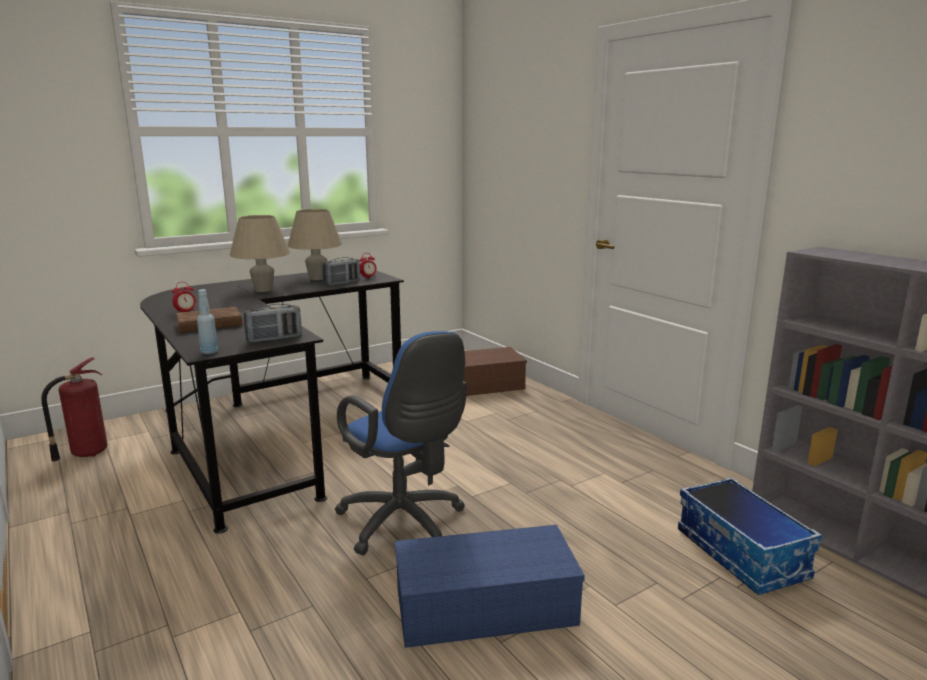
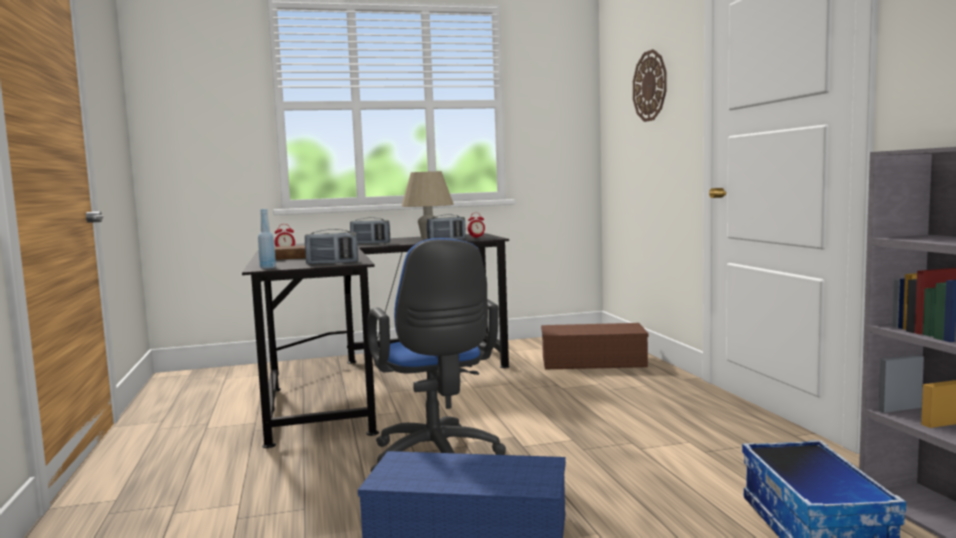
camera: 20 degrees right, 10 degrees down
fire extinguisher [41,357,107,461] -> none
beige table lamp [230,215,290,292] -> radio [350,217,390,243]
none -> wall clock [633,49,666,122]

